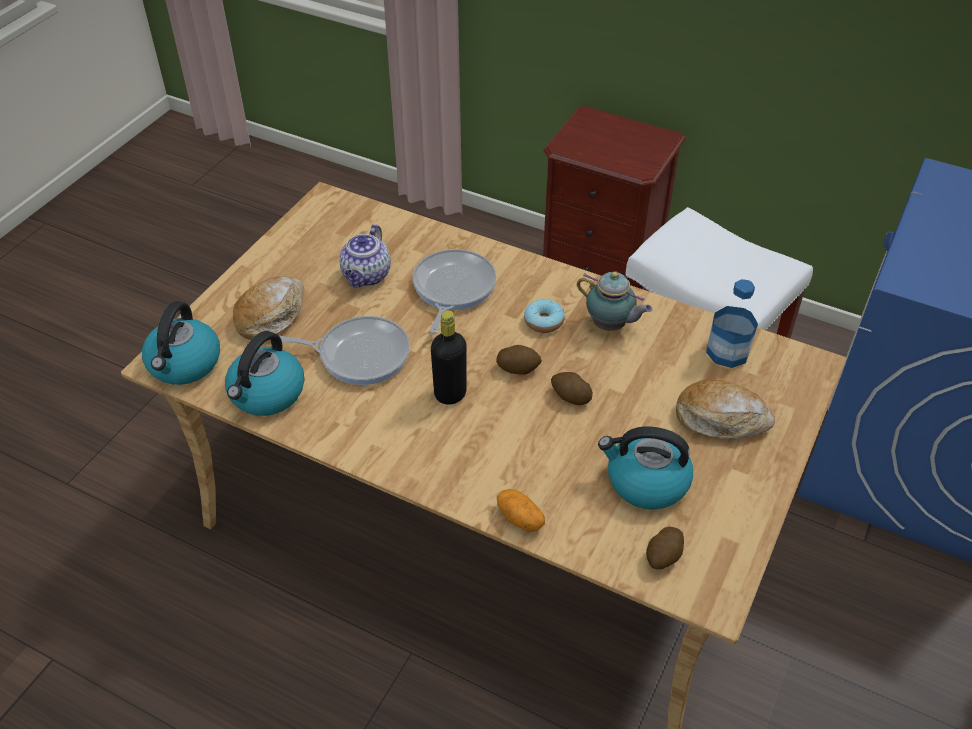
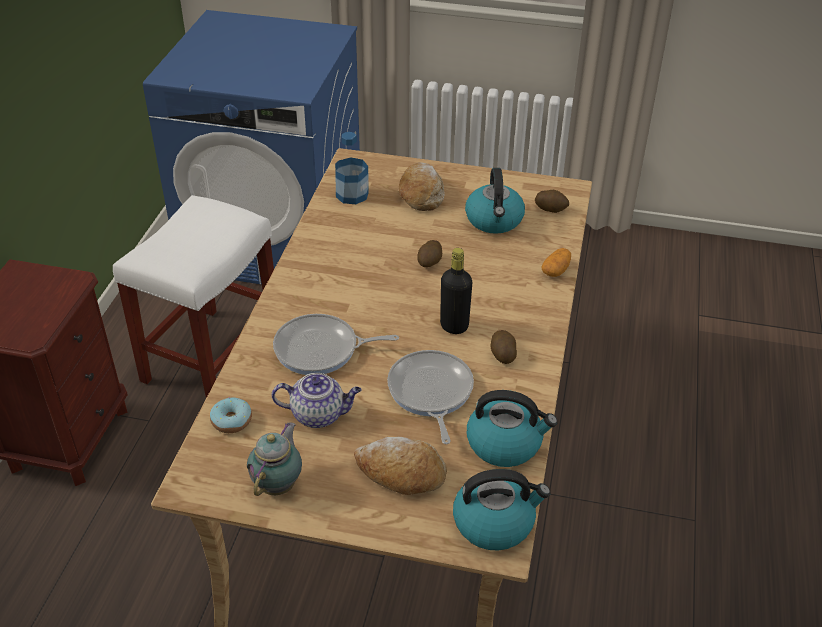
camera: 105 degrees left, 5 degrees down
potato [496,345,542,375] -> potato moved to [490,330,517,364]
donut [524,299,565,333] -> donut moved to [210,397,252,433]
teapot [577,271,652,331] -> teapot moved to [247,422,302,496]

